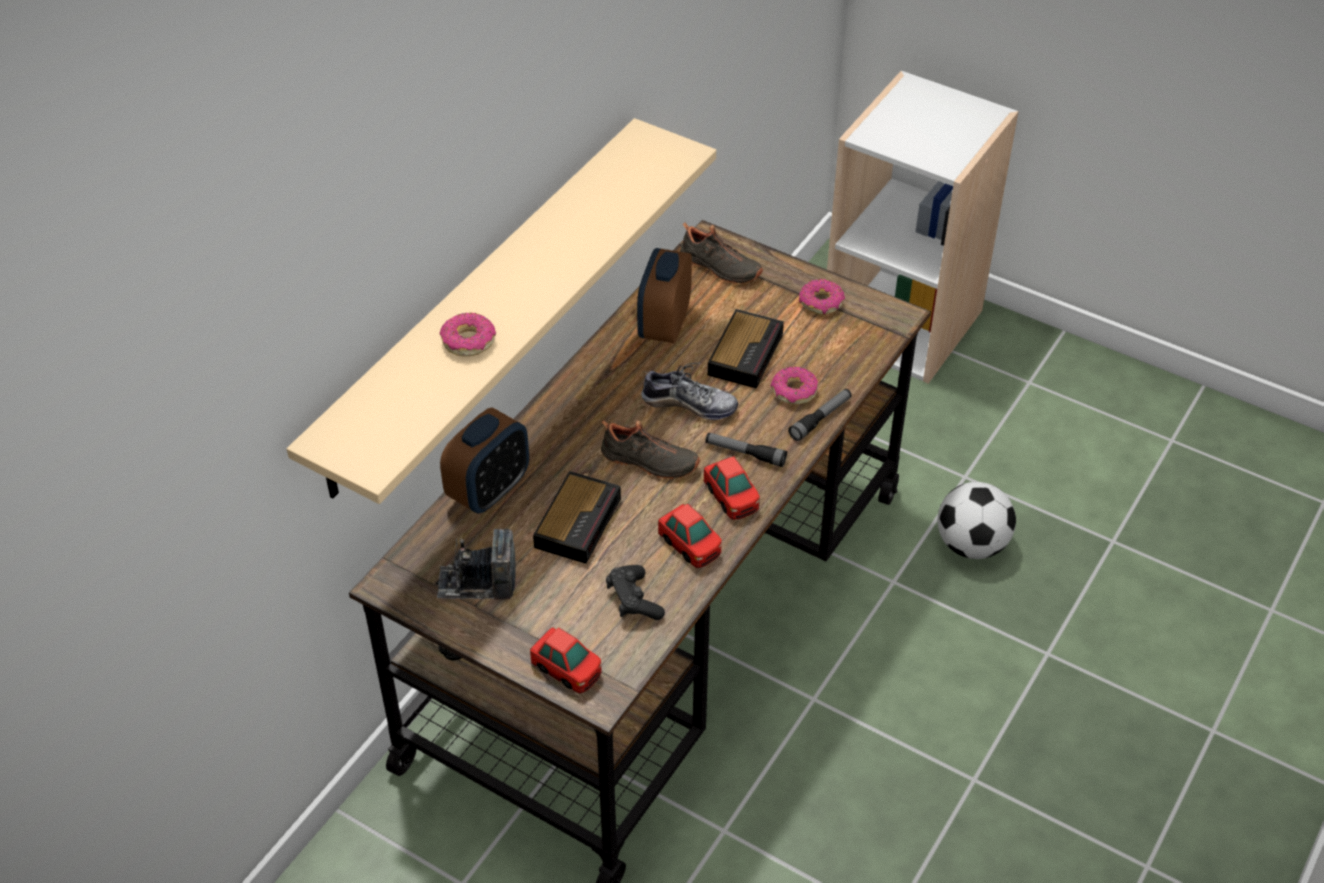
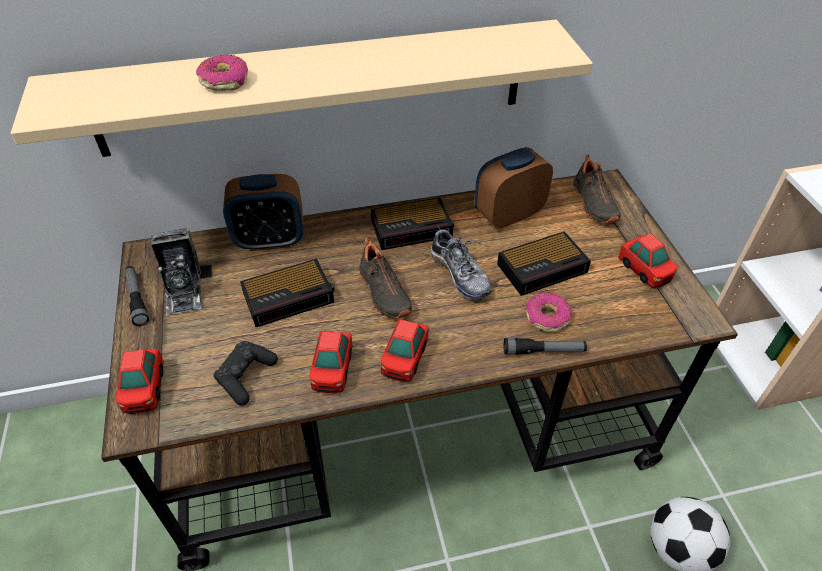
camera: 45 degrees right, 0 degrees up
camera [437,529,516,600] -> camera turned 150 degrees counterclockwise [151,228,202,315]
flashlight [705,433,787,467] -> flashlight moved to [125,266,149,326]
donut [799,279,845,314] -> toy car [618,234,678,288]
none -> alarm clock [371,197,454,250]

